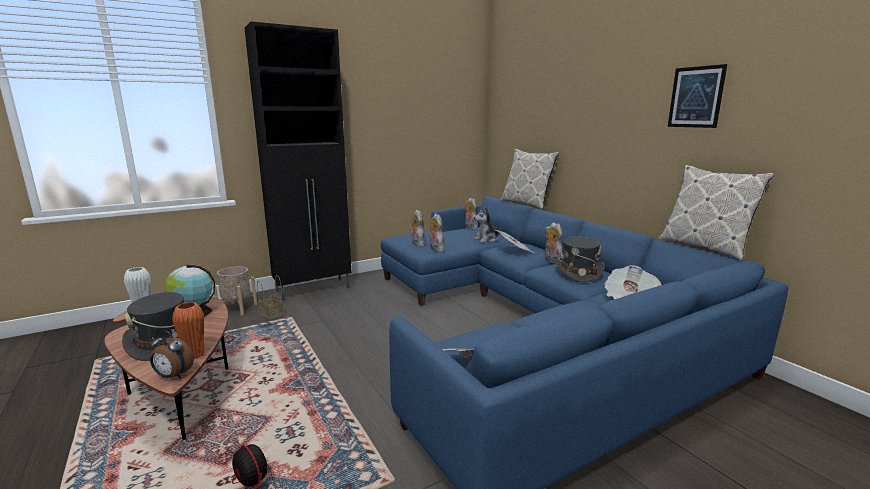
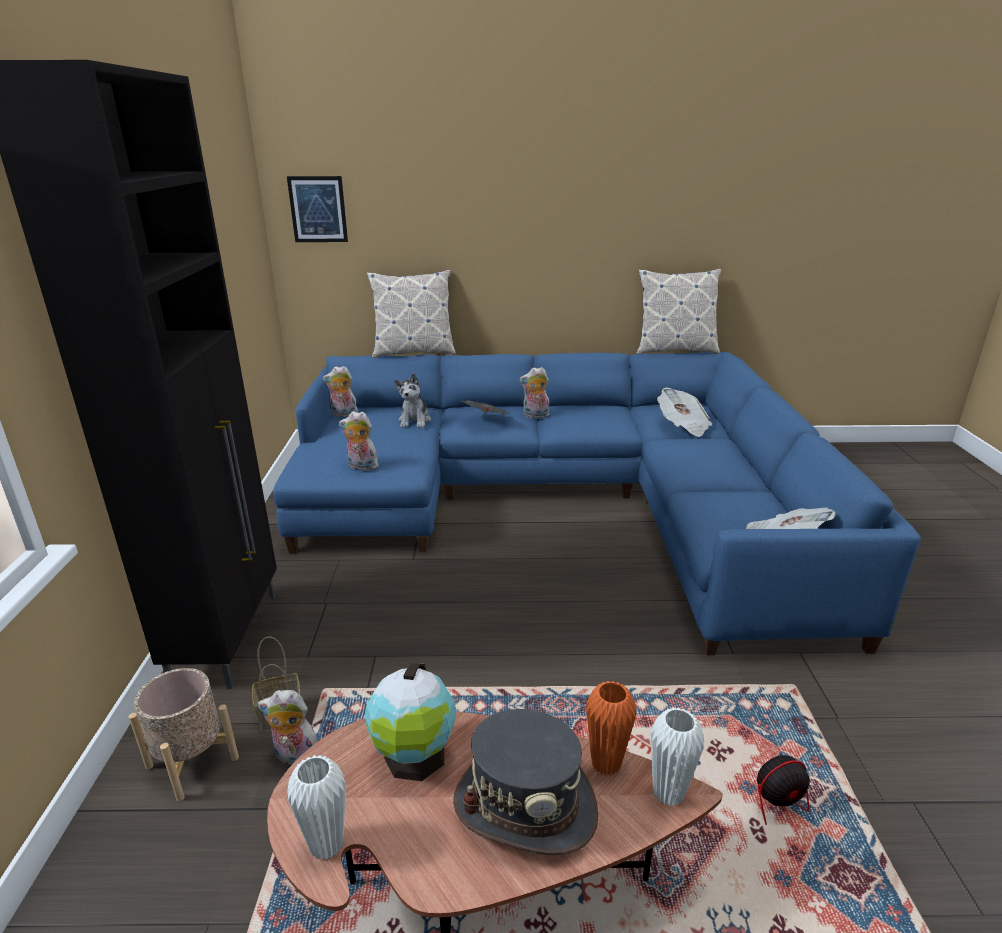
camera: 60 degrees left, 10 degrees up
alarm clock [149,330,194,379] -> white vase [650,707,704,806]
plush toy [429,214,445,252] -> plush toy moved to [258,690,317,764]
grey hat [555,237,605,282] -> none
picture [668,64,727,128] -> picture moved to [287,176,348,242]

